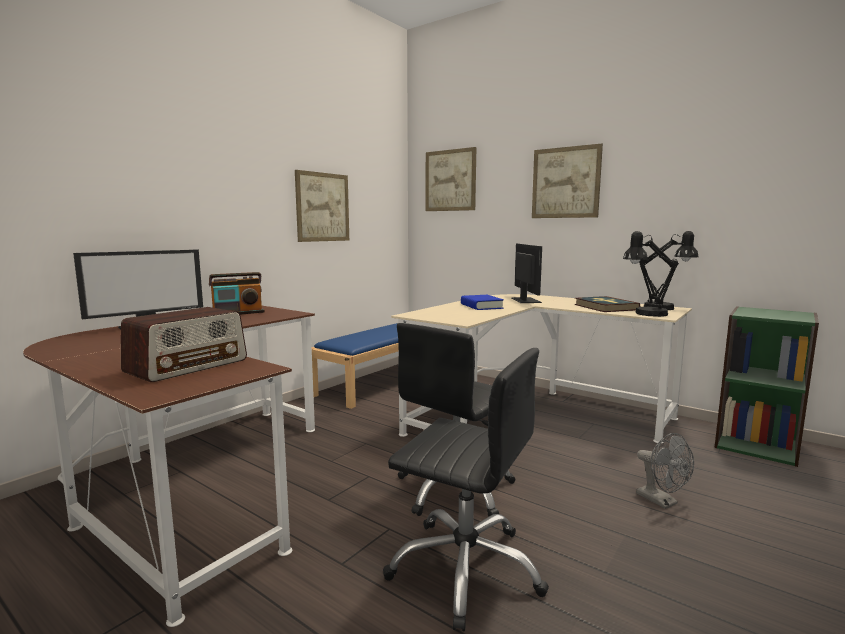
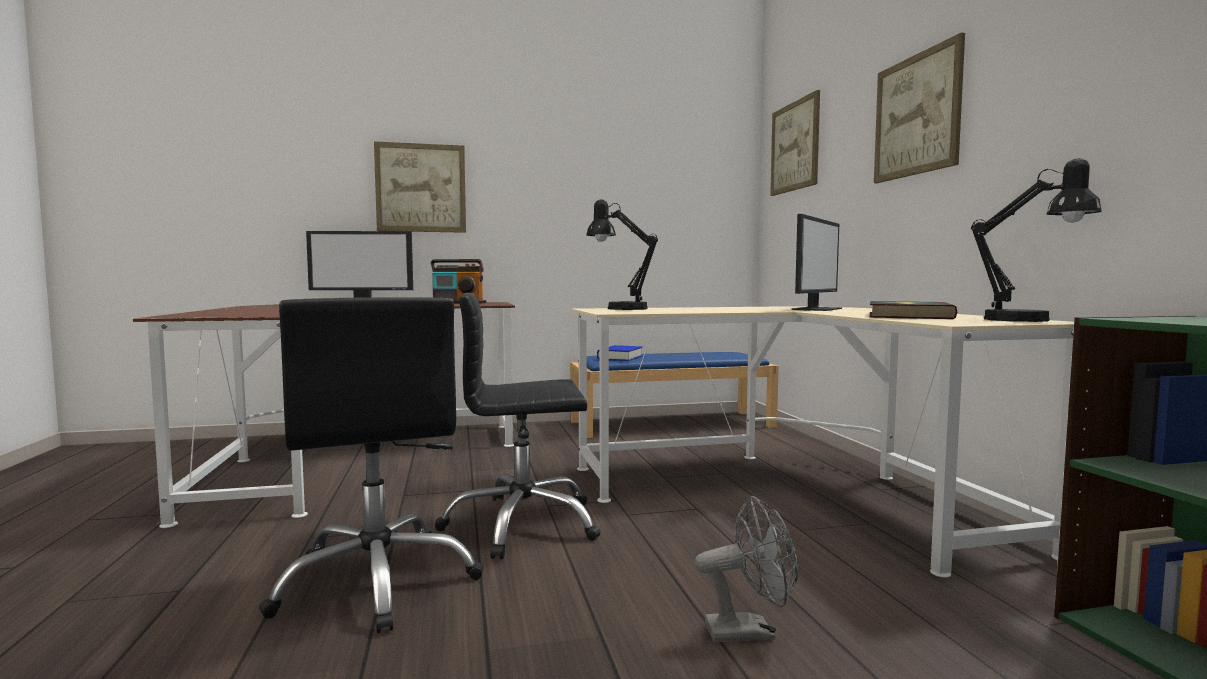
camera: 40 degrees right, 5 degrees down
radio [121,307,247,382] -> none
picture [295,170,349,242] -> picture moved to [374,141,466,233]
blue book [461,295,504,310] -> blue book moved to [597,345,643,361]
black table lamp [623,231,679,317] -> black table lamp moved to [586,199,658,310]
grey fan [636,433,694,509] -> grey fan turned 105 degrees counterclockwise [695,496,798,642]

